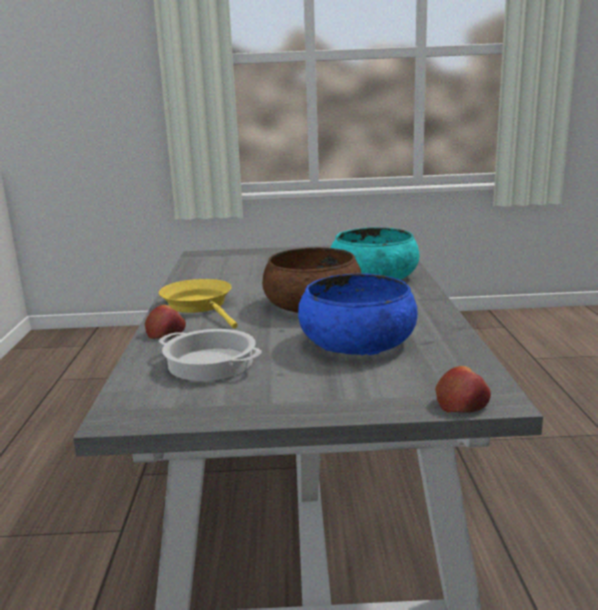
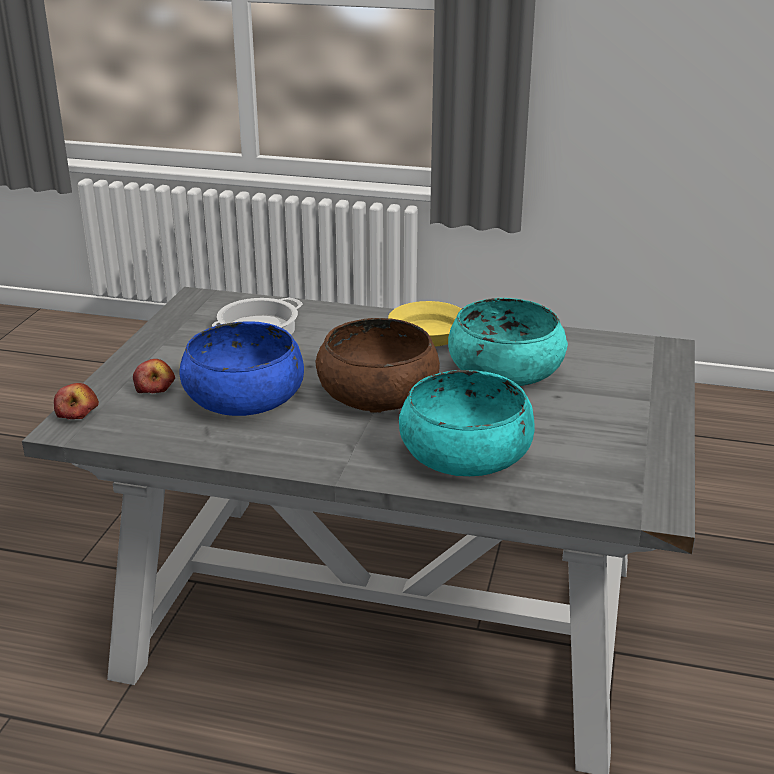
camera: 105 degrees right, 10 degrees up
apple [145,305,186,339] -> apple moved to [133,359,175,393]
none -> turquoise bowl [448,298,568,386]

